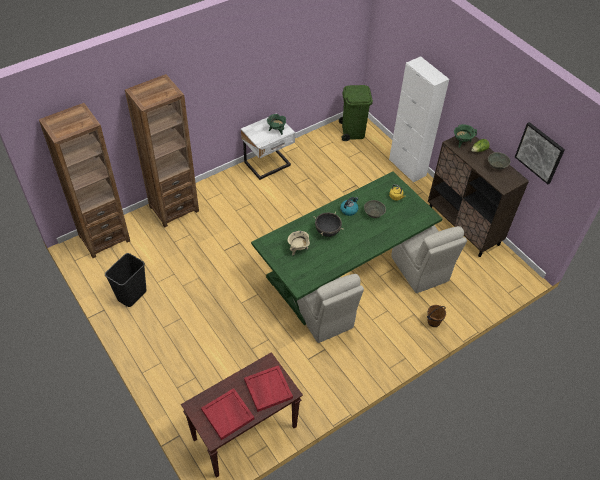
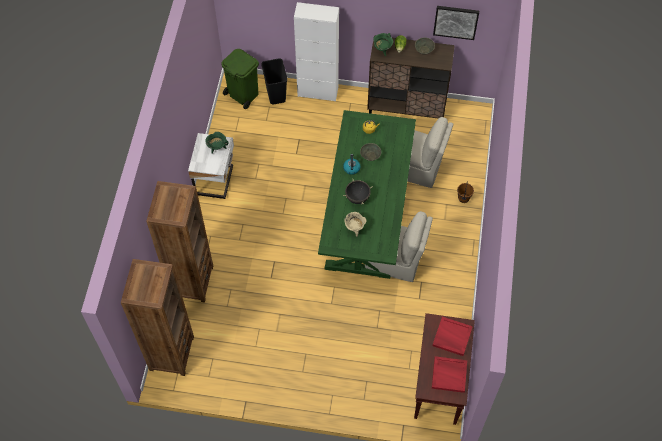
camera: 45 degrees left, 10 degrees up
black trash can [105,253,147,307] -> black trash can moved to [261,58,288,104]

